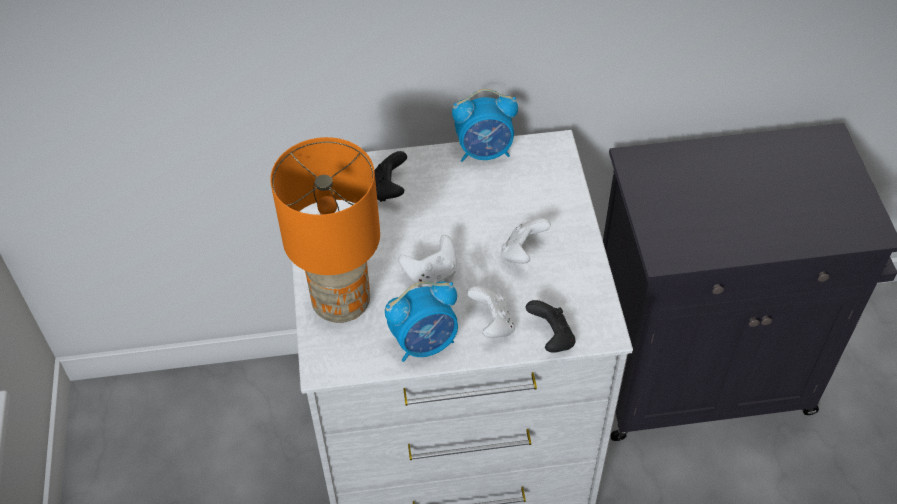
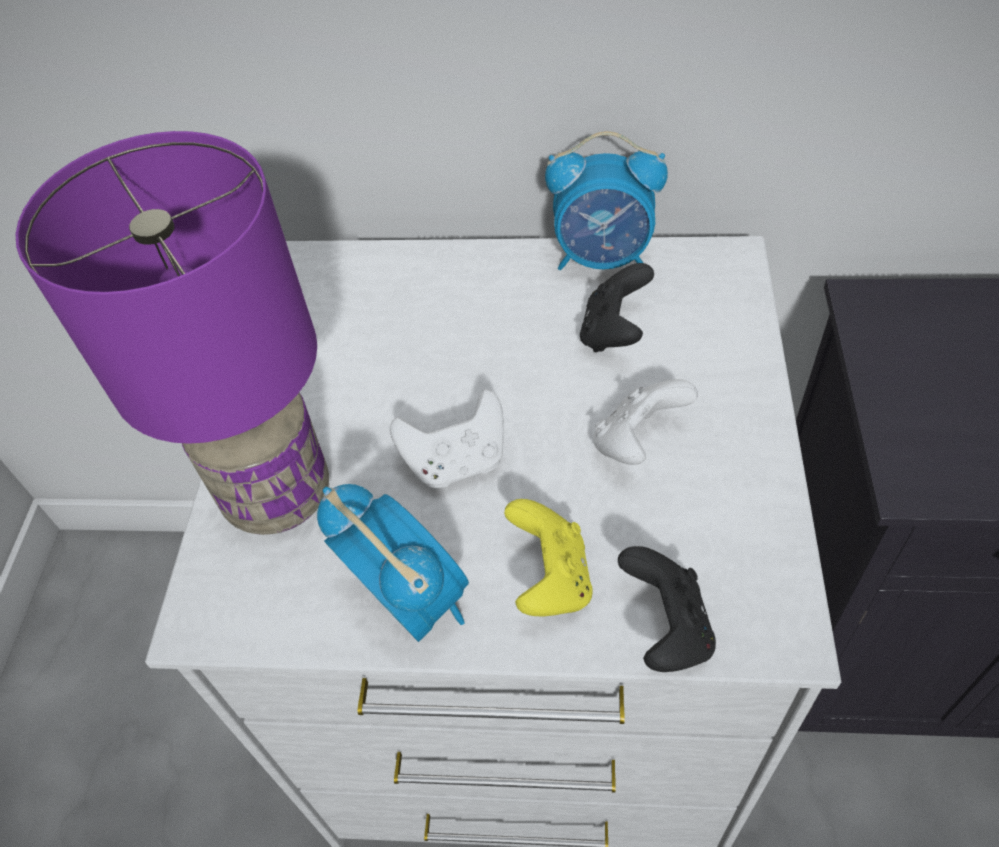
camera: 15 degrees right, 0 degrees up
orange table lamp [270,137,380,323] -> purple table lamp [16,131,329,535]
black game controller [375,151,407,202] -> black game controller moved to [580,263,654,352]
alarm clock [385,281,458,362] -> alarm clock turned 120 degrees counterclockwise [317,484,469,642]
white game controller [467,286,515,338] -> yellow game controller [504,499,593,616]

